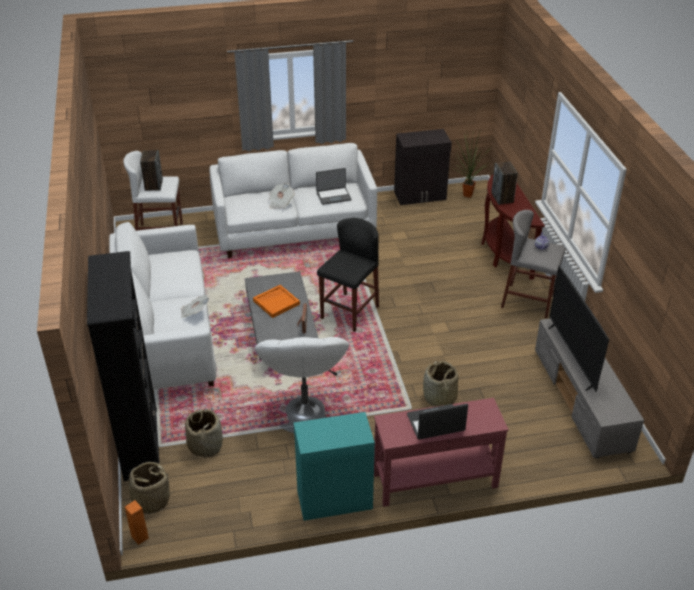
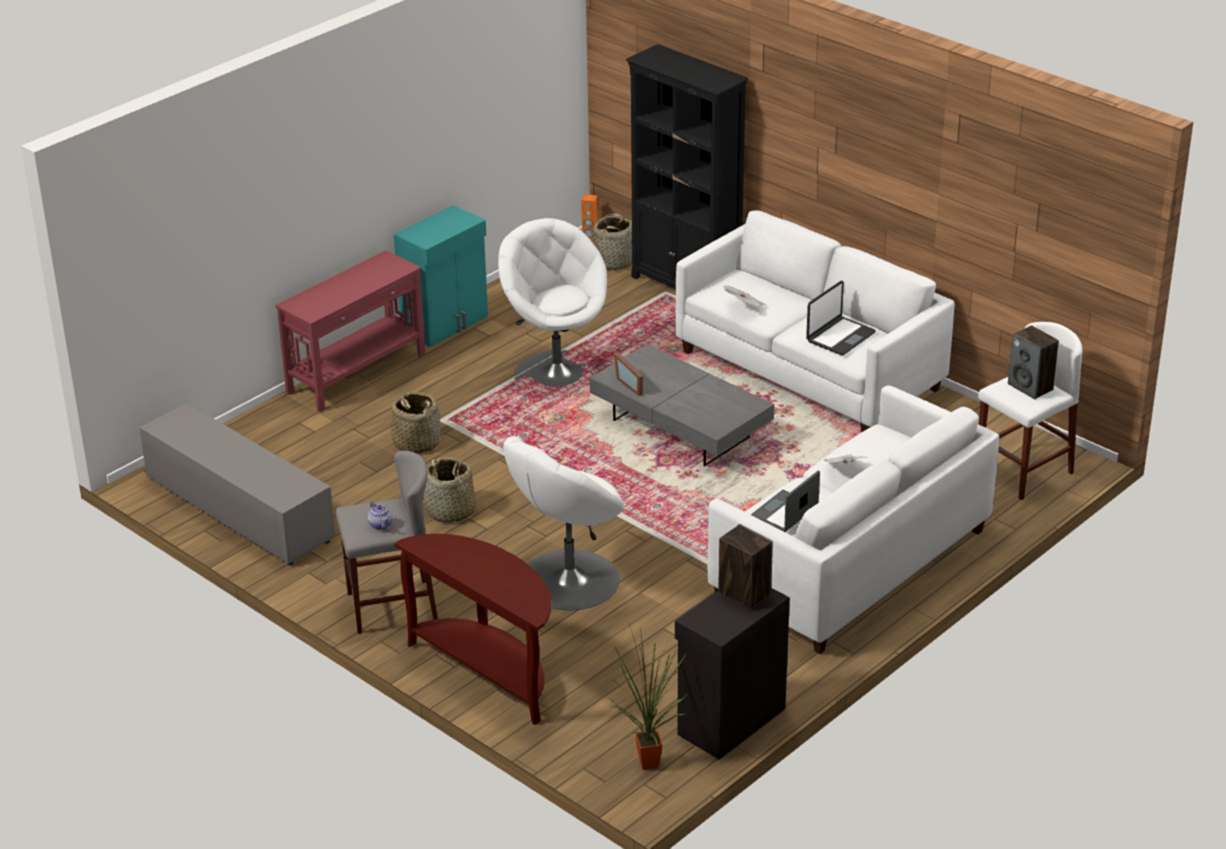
camera: 145 degrees right, 5 degrees down
basket [185,409,223,458] -> basket moved to [424,457,476,523]
orange tray [253,285,300,318] -> none
black stool [317,218,379,332] -> none
laptop [407,404,468,439] -> laptop moved to [806,281,876,355]
speaker [491,162,518,205] -> speaker moved to [718,524,773,609]
television [548,266,609,392] -> none
none -> white armchair [503,436,624,610]

